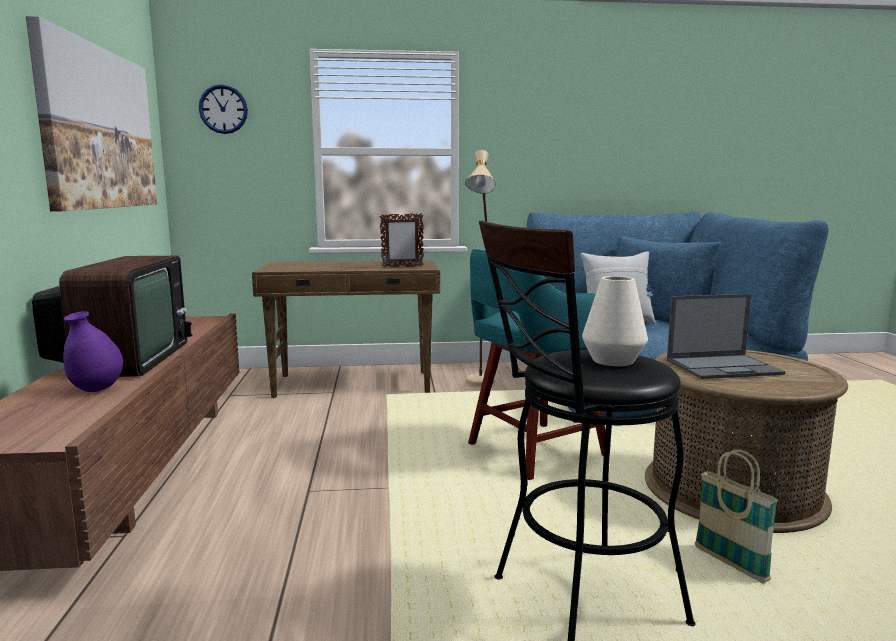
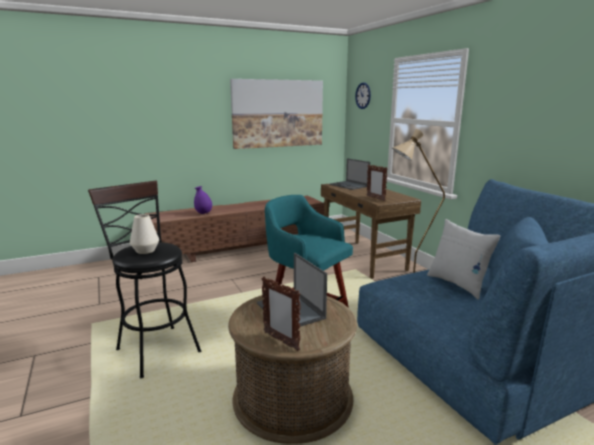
camera: 70 degrees right, 5 degrees up
television [32,256,193,377] -> none
basket [695,449,778,583] -> none
none -> picture frame [261,277,301,351]
none -> laptop [330,158,370,190]

